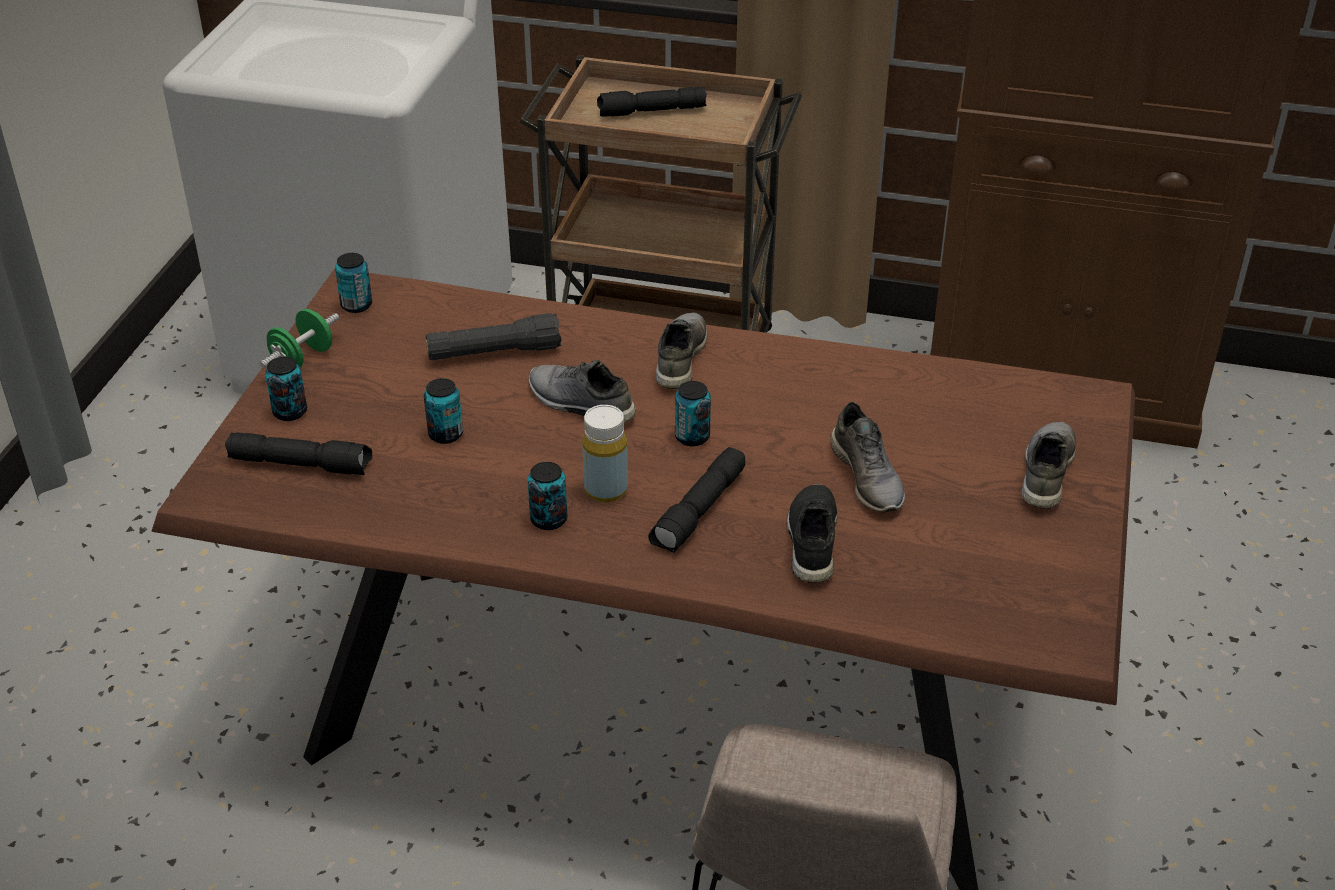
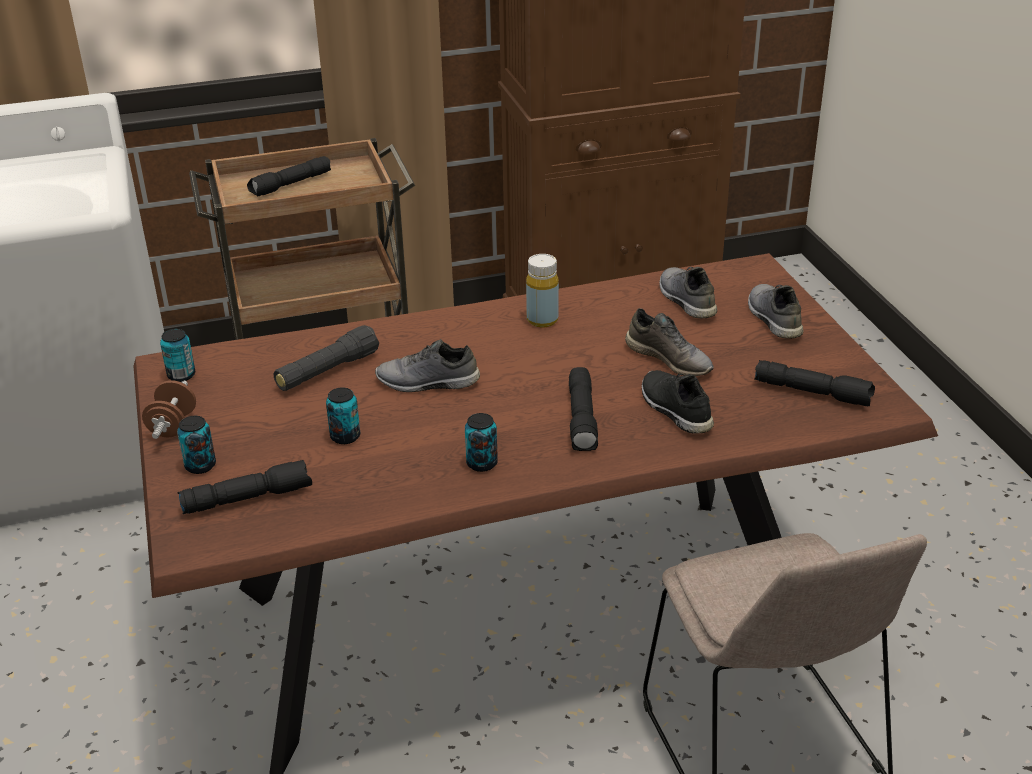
camera: 30 degrees left, 5 degrees down
green dumbbell [260,309,339,368] -> brown dumbbell [142,380,196,439]
yellow bottle [582,405,628,502] -> yellow bottle moved to [526,254,559,327]
grey shoe [655,313,708,389] -> grey shoe moved to [660,267,718,318]
can [675,381,711,446] -> none
none -> black flashlight [754,360,875,406]

